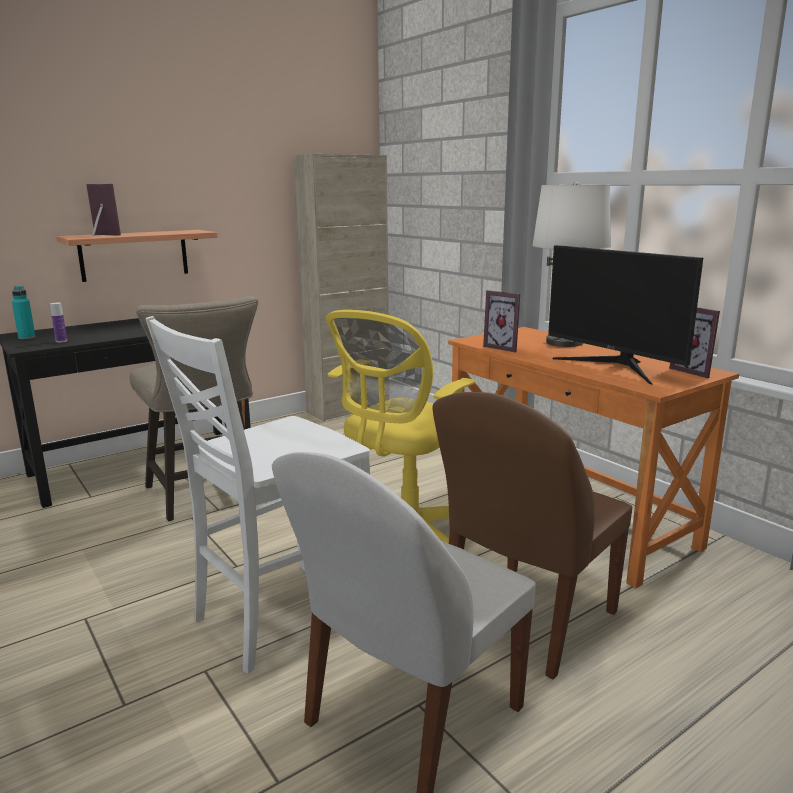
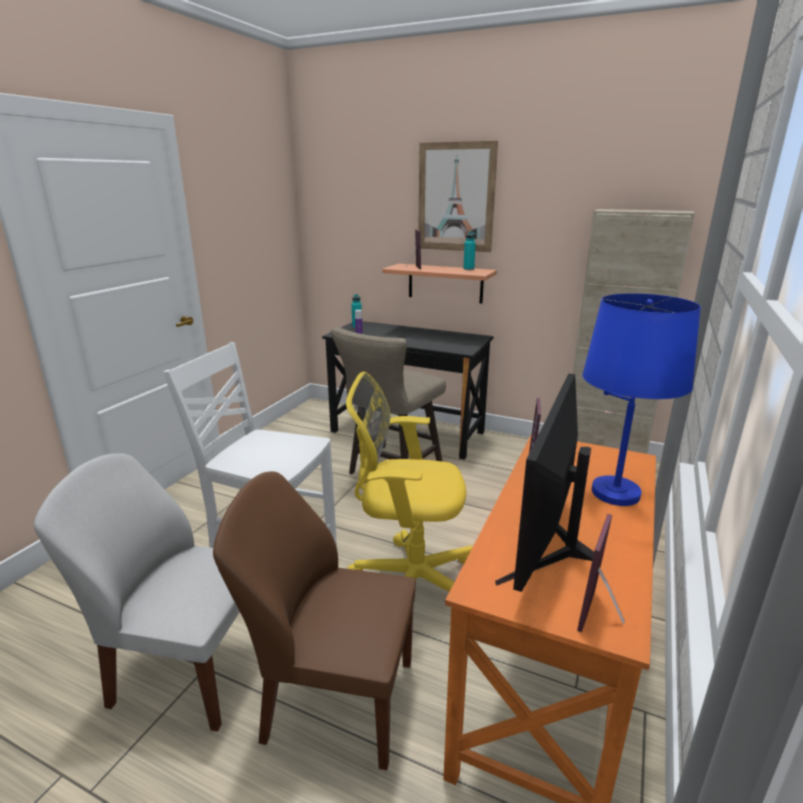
camera: 60 degrees right, 5 degrees up
white table lamp [532,182,611,347] -> blue table lamp [582,293,701,506]
none -> picture [418,141,498,252]
none -> turquoise bottle [463,232,476,270]

